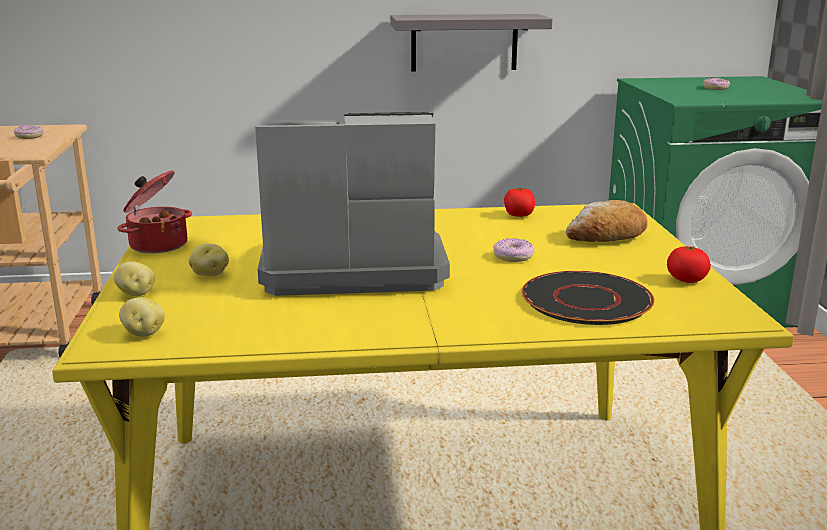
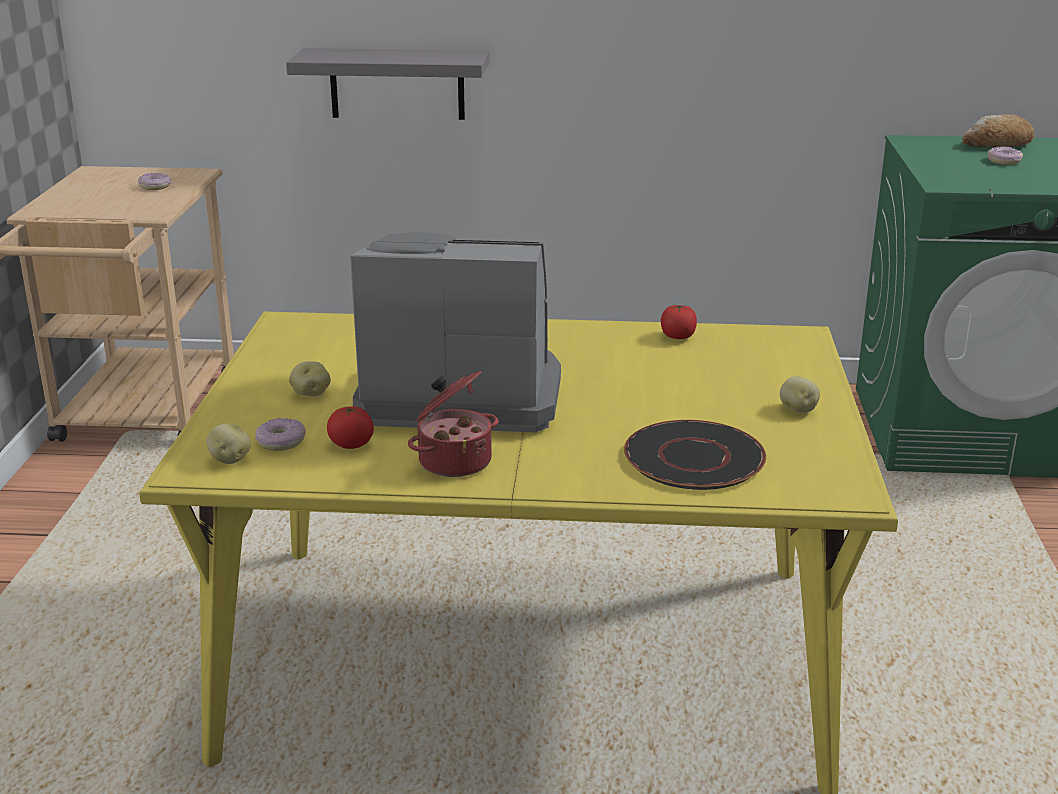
camera: 10 degrees right, 5 degrees up
potato [114,262,155,296] -> potato moved to [780,376,820,413]
cooking pot [117,170,192,253] -> cooking pot moved to [408,371,499,477]
grey shelf [390,14,553,72] -> grey shelf moved to [286,48,489,120]
donut [493,238,534,262] -> donut moved to [255,418,306,451]
bread [566,200,648,242] -> bread moved to [962,114,1034,148]
tomato [667,246,711,283] -> tomato moved to [327,406,374,449]

